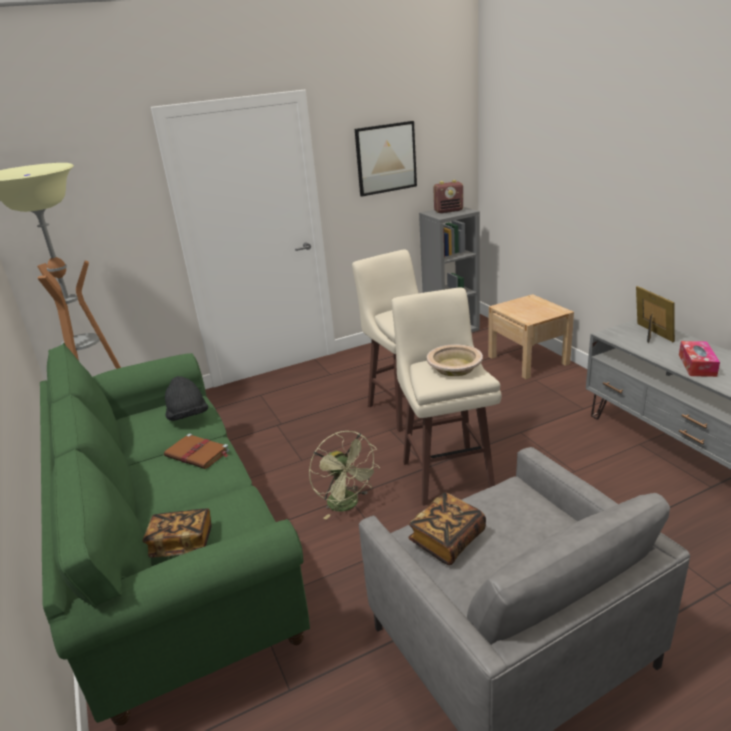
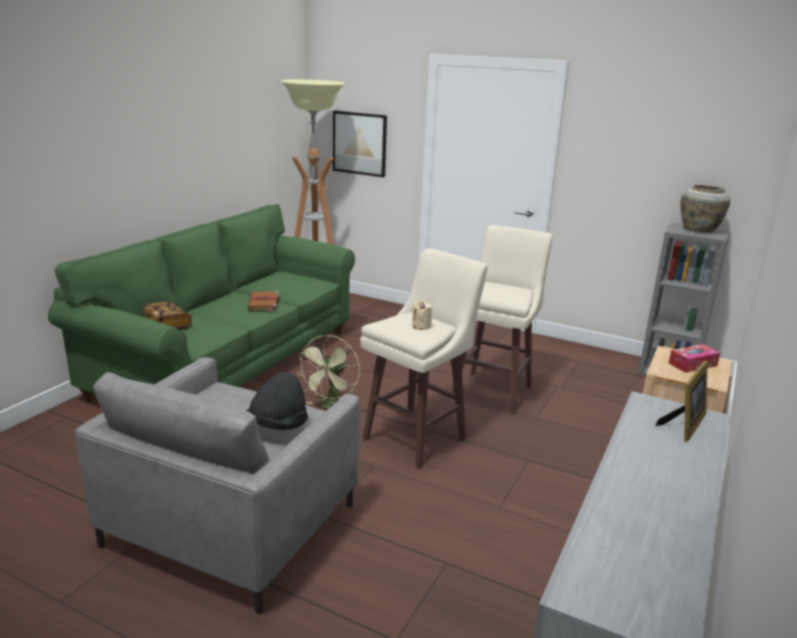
camera: 50 degrees right, 5 degrees down
black hat [165,376,208,421] -> black hat moved to [246,372,308,430]
picture [355,121,417,197] -> picture moved to [333,111,387,178]
book [408,492,486,565] -> none
beige bowl [427,344,483,376] -> beige candle [412,300,432,330]
radio [433,180,463,213] -> beige vase [680,185,730,233]
tissue box [679,341,720,377] -> tissue box moved to [668,344,720,373]

